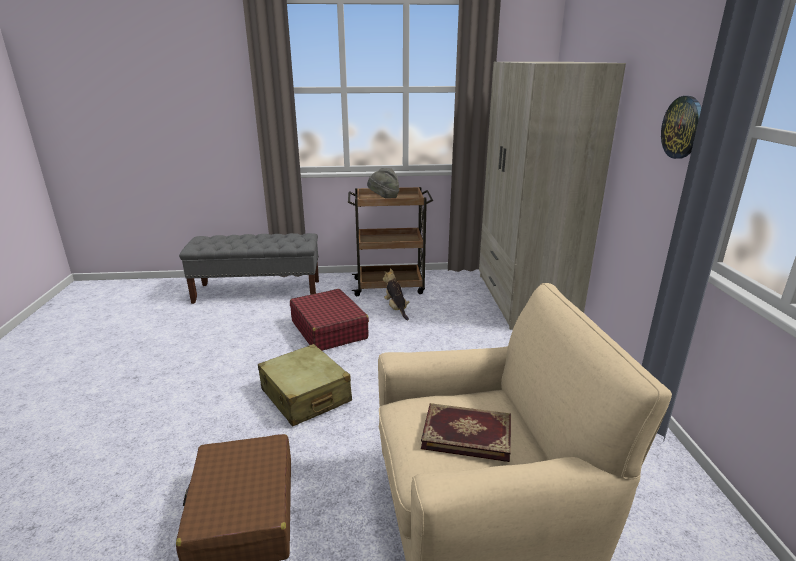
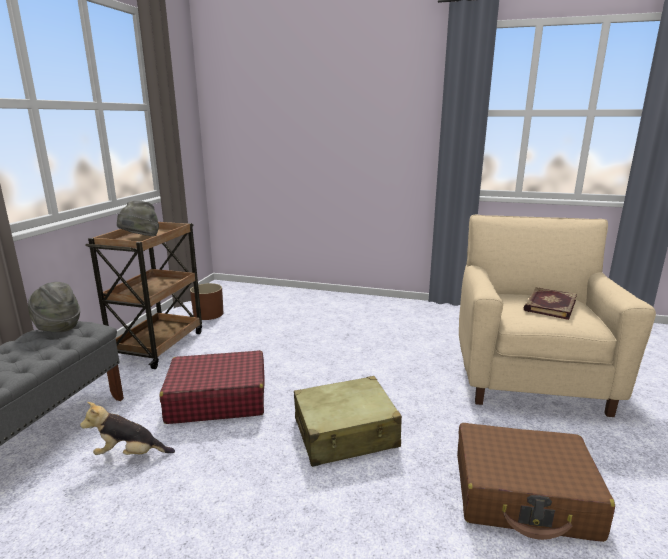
camera: 70 degrees left, 5 degrees down
plush toy [383,268,409,320] -> plush toy moved to [80,402,175,455]
beige wardrobe [479,62,626,330] -> none
wall clock [661,96,701,159] -> none
none -> grey hat [28,282,80,332]
none -> brown planter [190,283,223,320]

